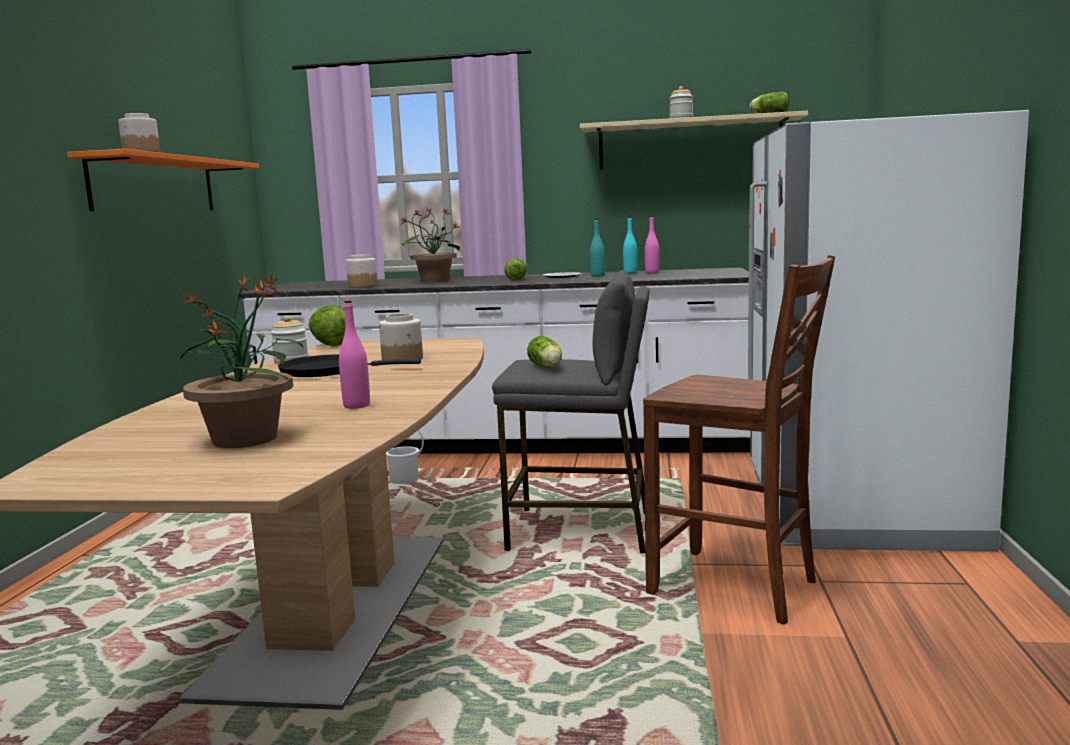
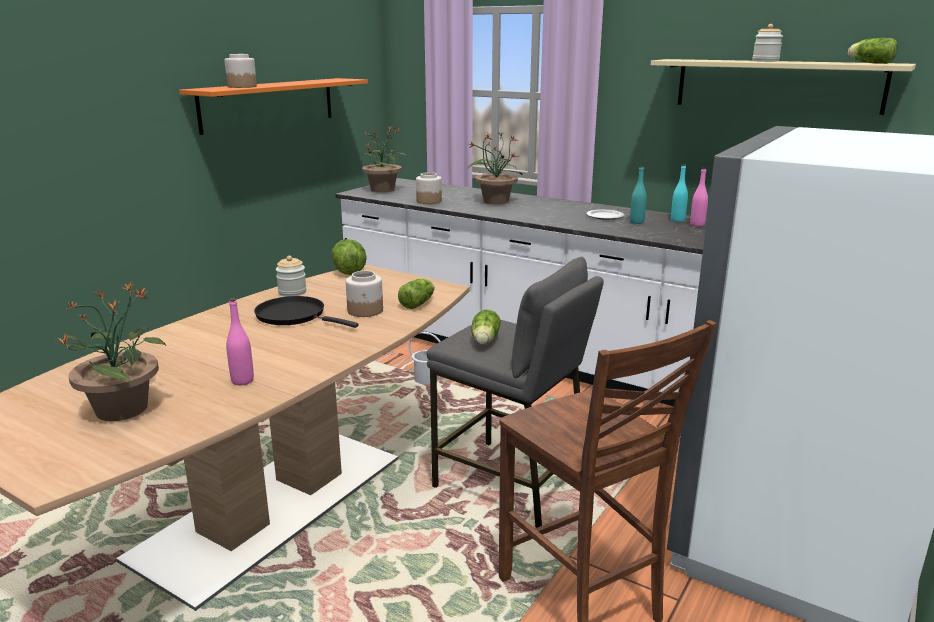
camera: 25 degrees right, 10 degrees up
lettuce [504,258,527,280] -> lettuce moved to [398,279,435,309]
none -> potted plant [362,125,407,192]

